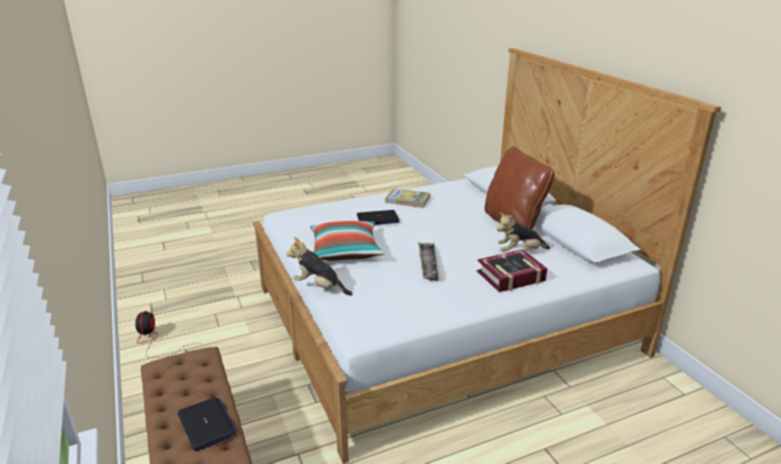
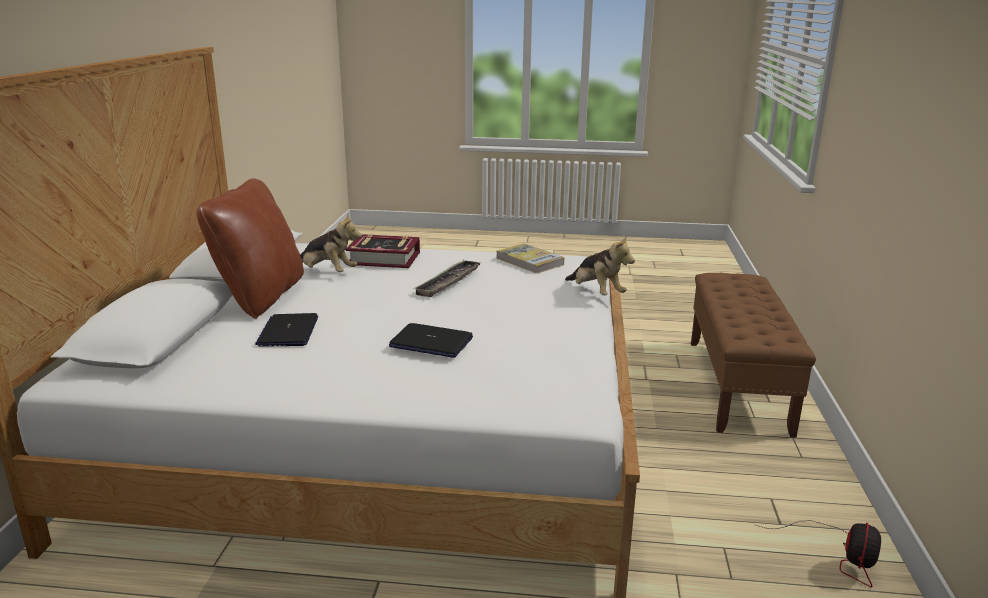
camera: 150 degrees left, 5 degrees down
laptop [178,397,237,451] -> laptop moved to [255,313,318,347]
pillow [310,221,385,261] -> none
book [385,188,430,208] -> book moved to [496,243,564,274]

